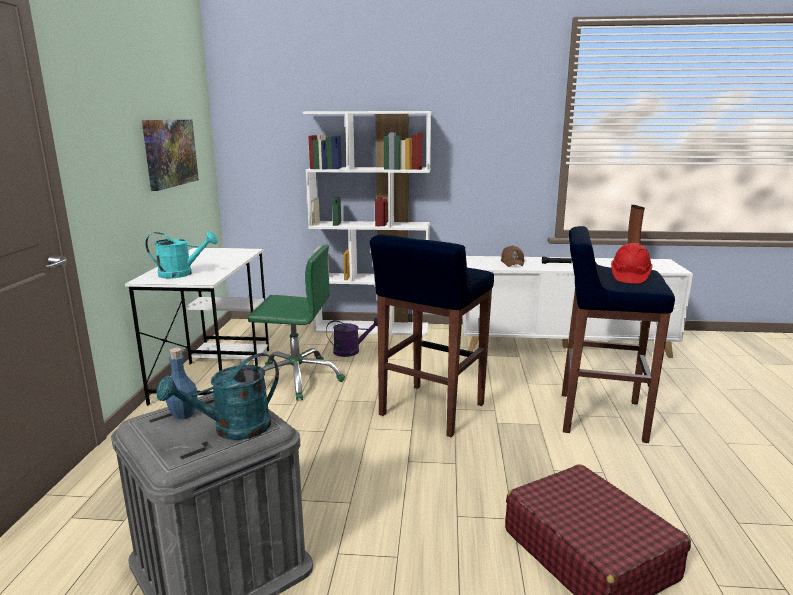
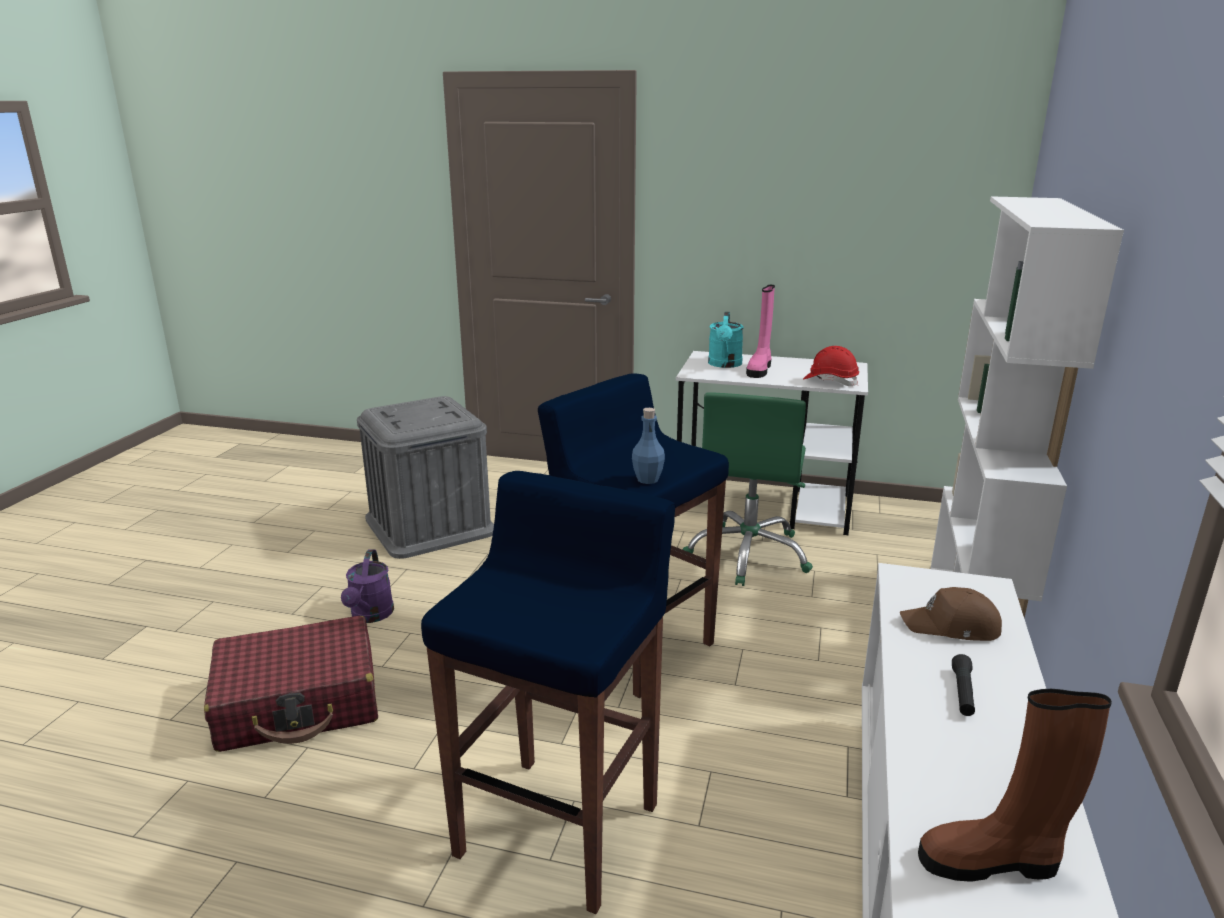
camera: 100 degrees right, 5 degrees up
picture [142,120,199,191] -> none
turquoise watering can [156,353,279,440] -> none
blue bottle [166,348,198,419] -> blue bottle moved to [632,408,665,484]
purple watering can [326,317,378,357] -> purple watering can moved to [341,549,394,623]
red hard hat [611,243,652,284] -> red hard hat moved to [803,346,859,386]
none -> pink boot [746,285,775,378]

